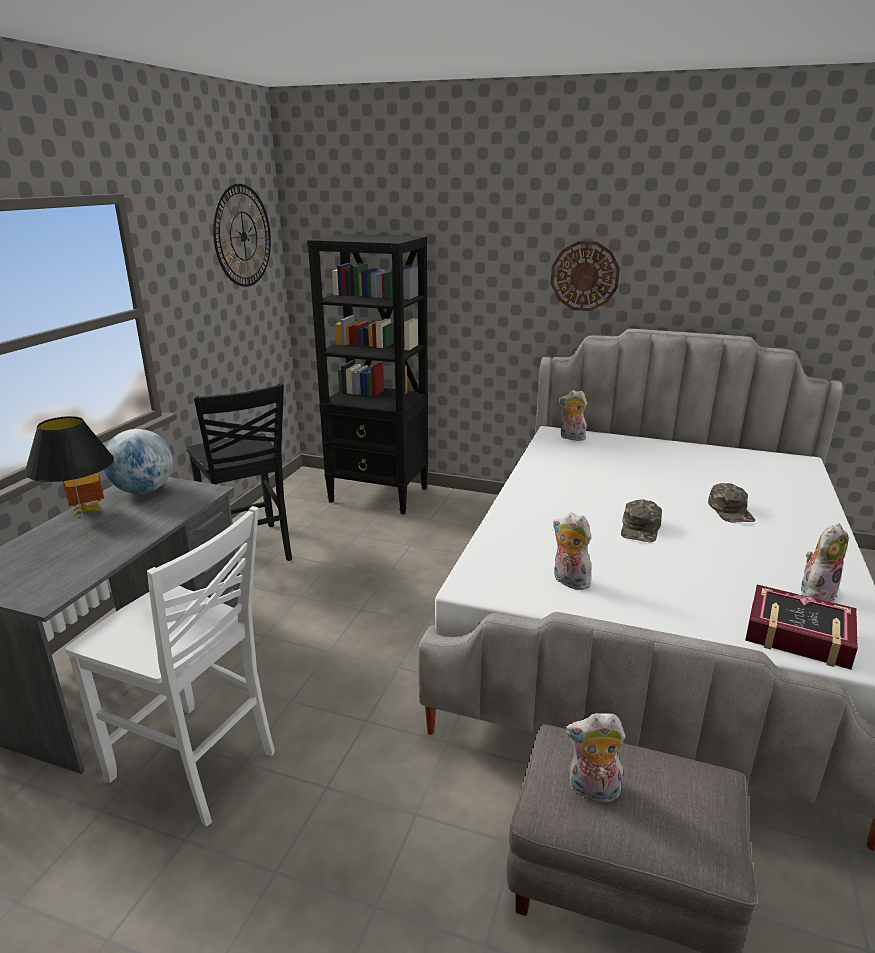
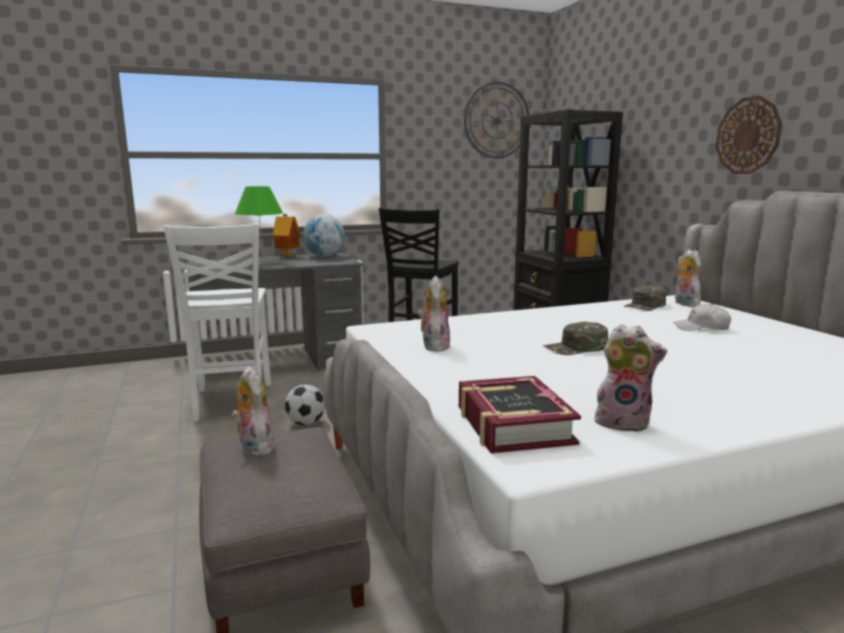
camera: 50 degrees right, 10 degrees down
black table lamp [24,416,114,539] -> green table lamp [235,186,283,262]
green cap [708,483,755,523] -> green cap moved to [624,286,666,311]
none -> football [285,384,325,425]
none -> white cap [673,303,731,331]

